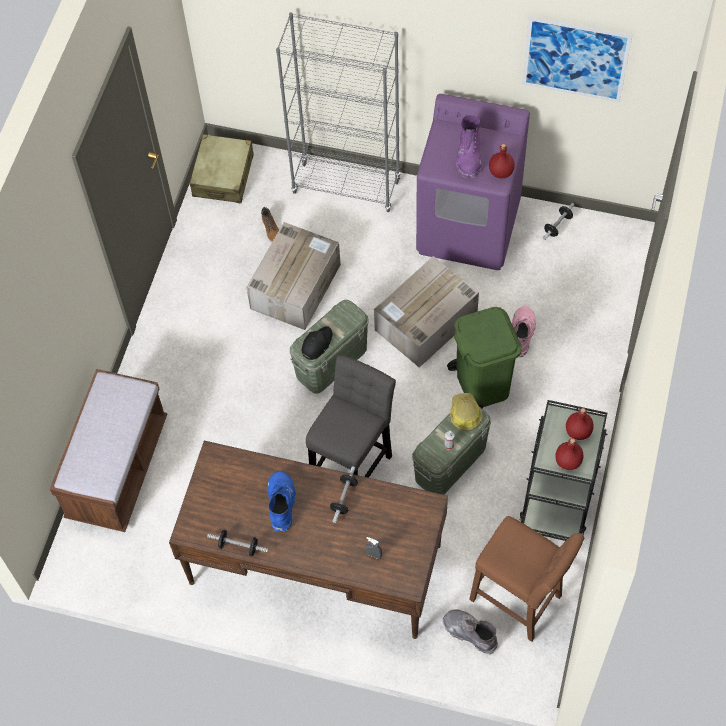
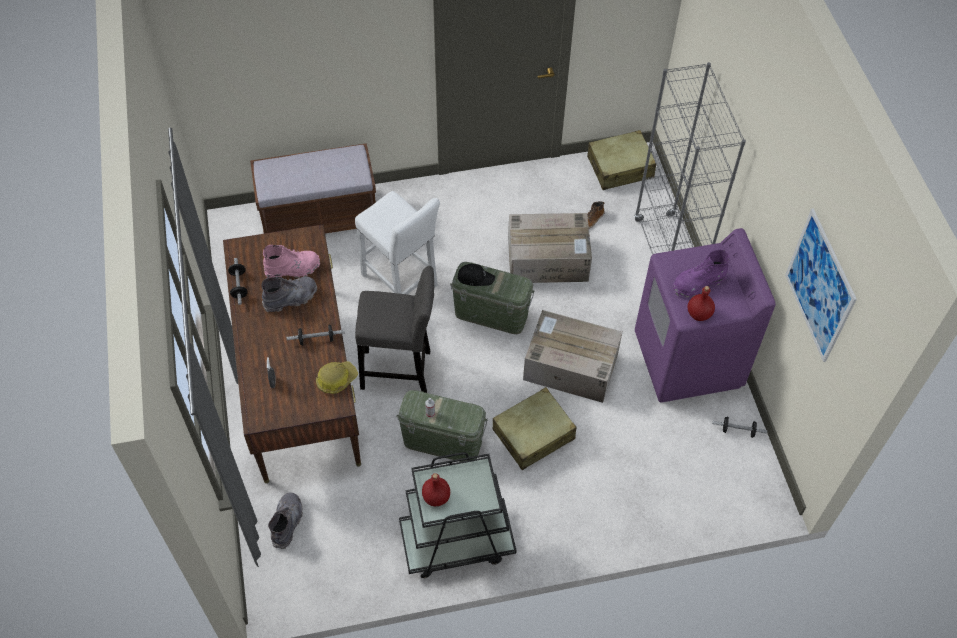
camera: 60 degrees right, 5 degrees down
blue boot [267,471,296,532] -> grey boot [261,276,317,312]
green trash can [447,307,522,409] -> beige suitcase [492,387,577,470]
hard hat [450,393,482,431] -> hard hat moved to [316,361,358,394]
brown stool [469,516,584,642] -> none
pink boot [512,306,536,357] -> pink boot moved to [263,245,320,278]
red bottle [566,408,593,440] -> none
none -> white stool [355,191,440,294]

